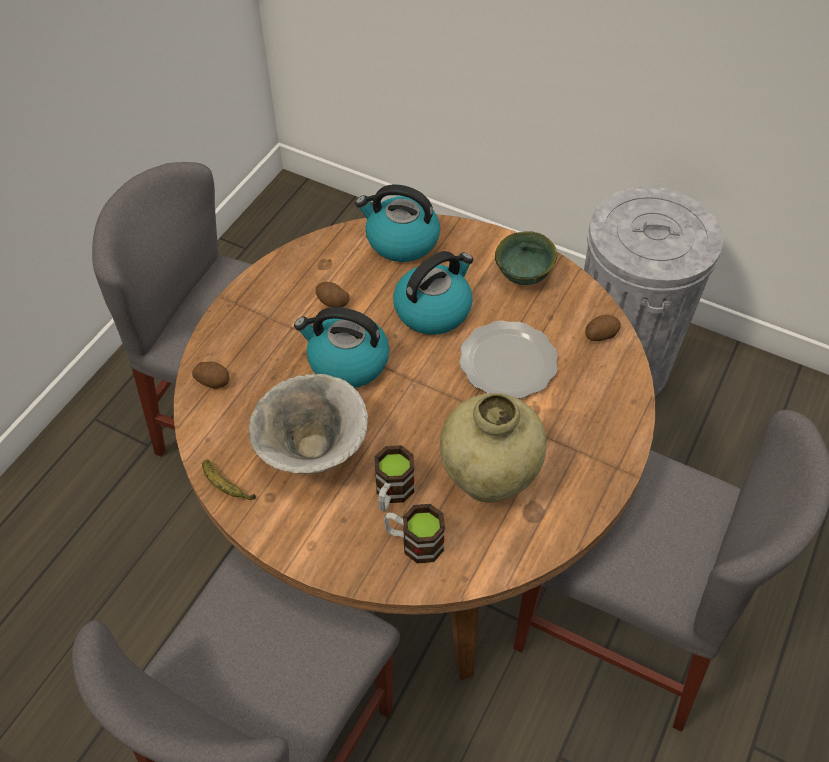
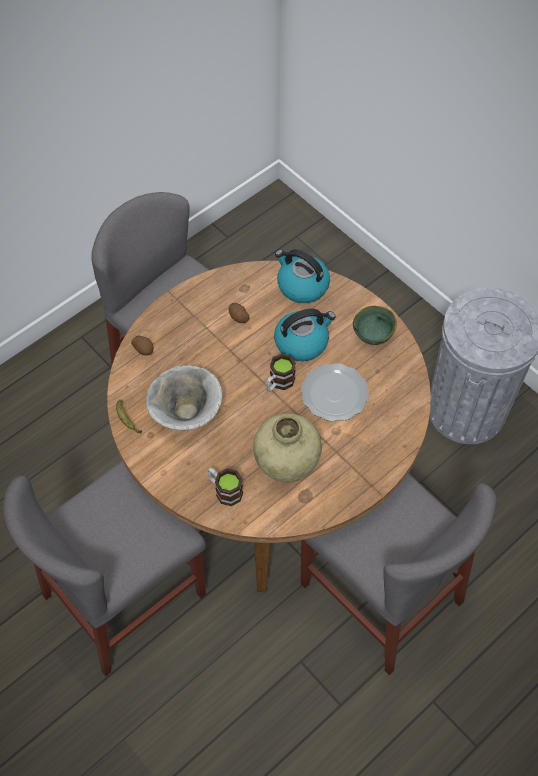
camera: 20 degrees right, 5 degrees up
kettle [294,307,390,388] -> none
mug [374,445,414,511] -> mug moved to [266,353,296,391]
potato [585,315,621,341] -> none

